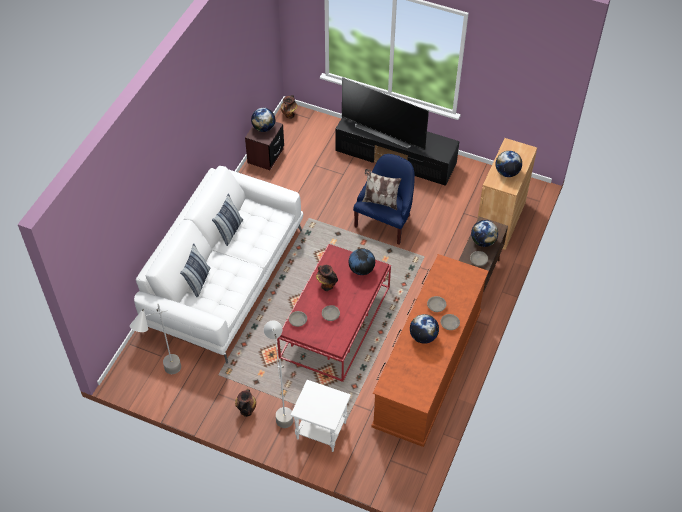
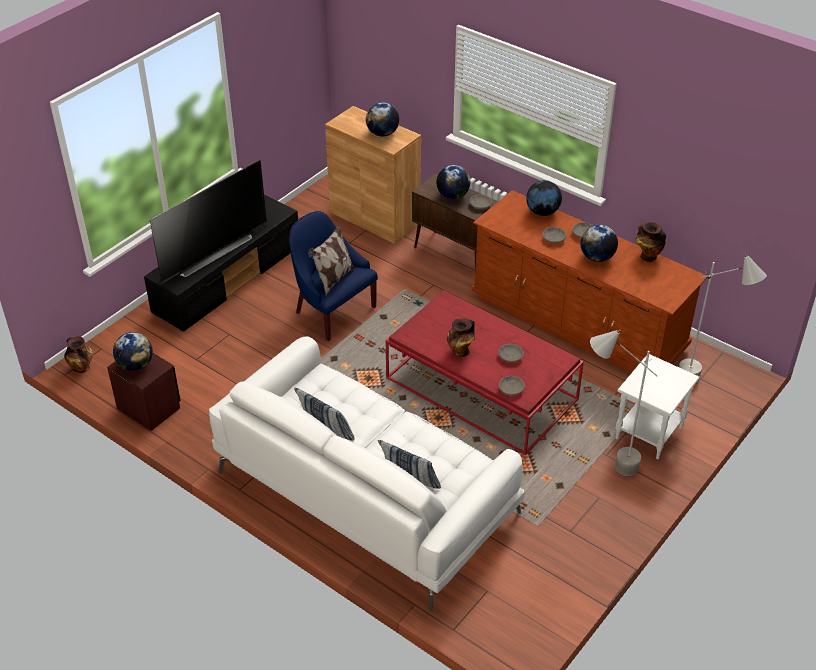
camera: 75 degrees left, 10 degrees down
grey floor lamp [130,303,181,374] -> grey floor lamp moved to [679,253,767,384]
vase [235,389,256,417] -> vase moved to [636,222,666,262]
globe [349,248,375,275] -> globe moved to [526,180,562,216]

